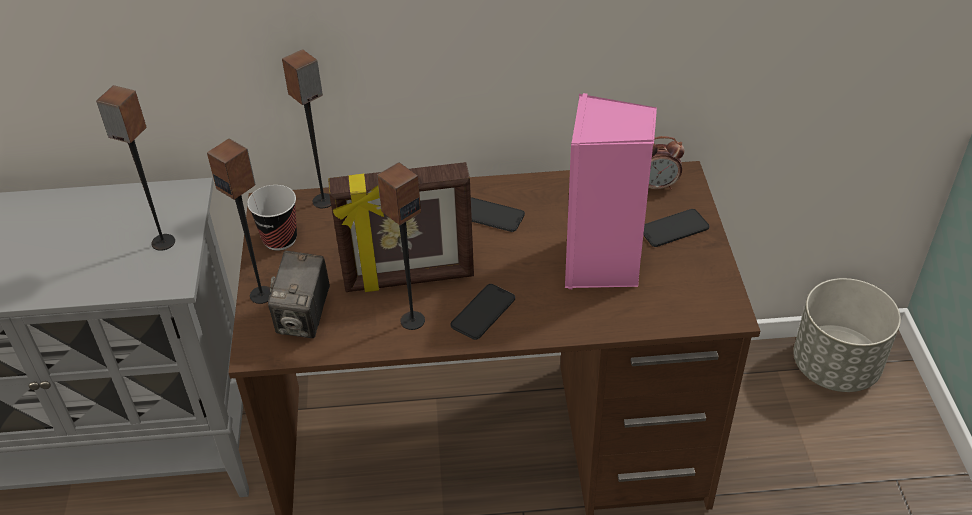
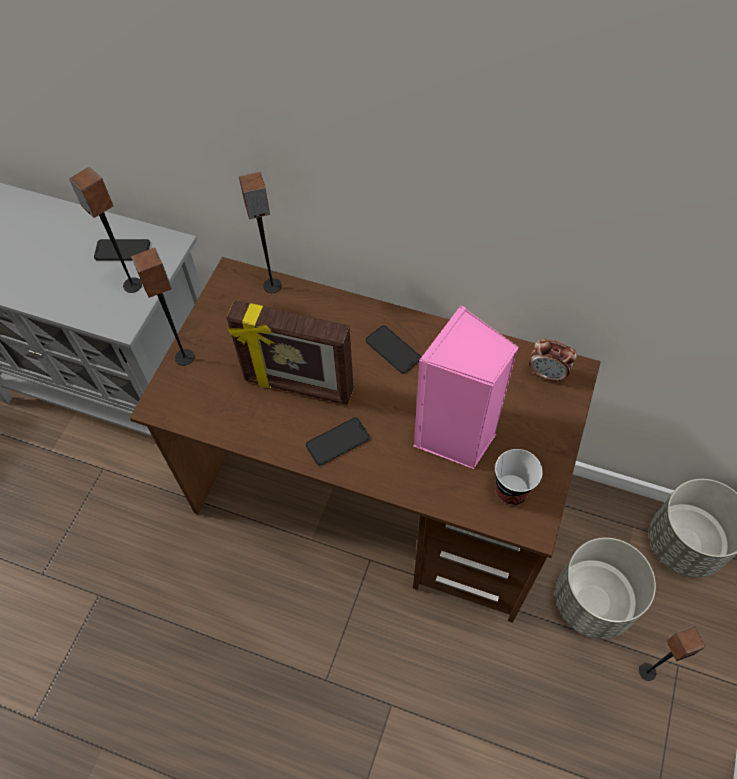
camera: 25 degrees right, 15 degrees up
cup [247,185,297,251] -> cup moved to [495,449,542,505]
camera [268,251,330,338] -> none
speaker [377,162,425,330] -> speaker moved to [639,626,706,681]
phone [643,209,709,247] -> phone moved to [94,239,150,261]
none -> grey planter [555,538,656,639]

